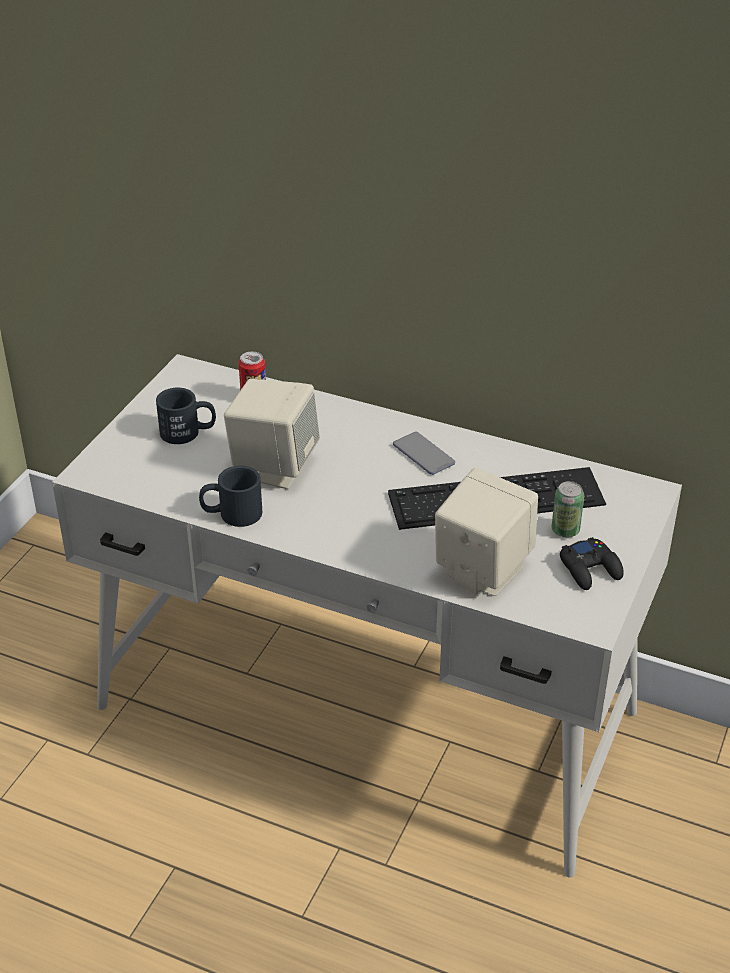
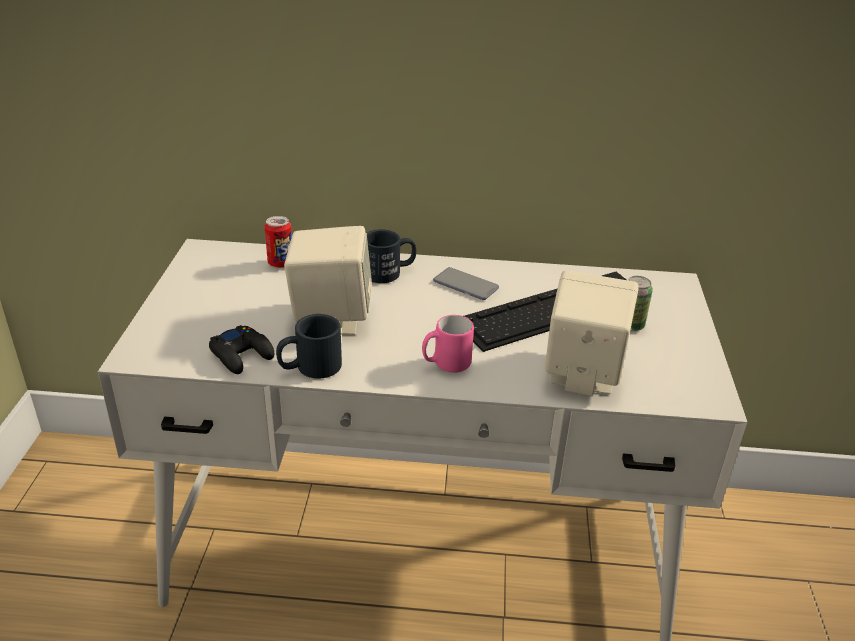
camera: 20 degrees left, 5 degrees down
black mug [156,388,216,444] -> black mug moved to [367,229,416,283]
black game controller [560,537,624,590] -> black game controller moved to [209,325,274,374]
none -> pink mug [422,315,474,373]

